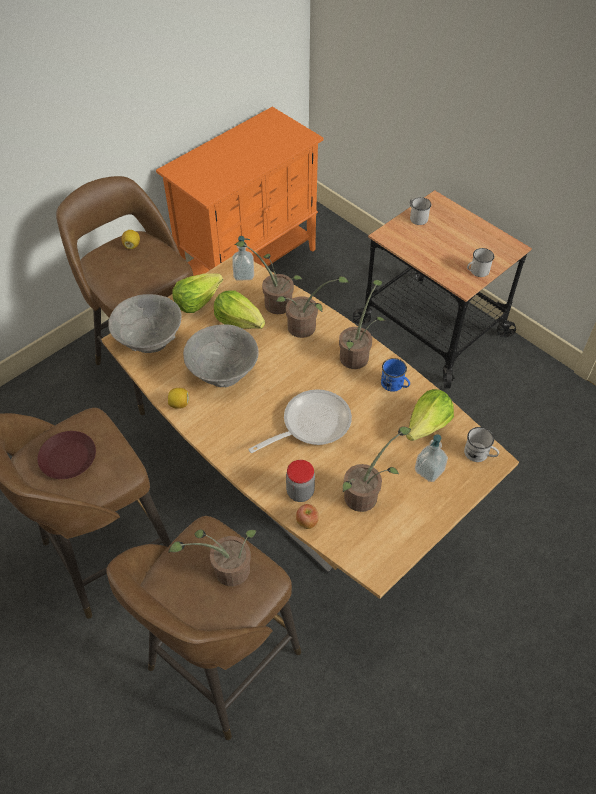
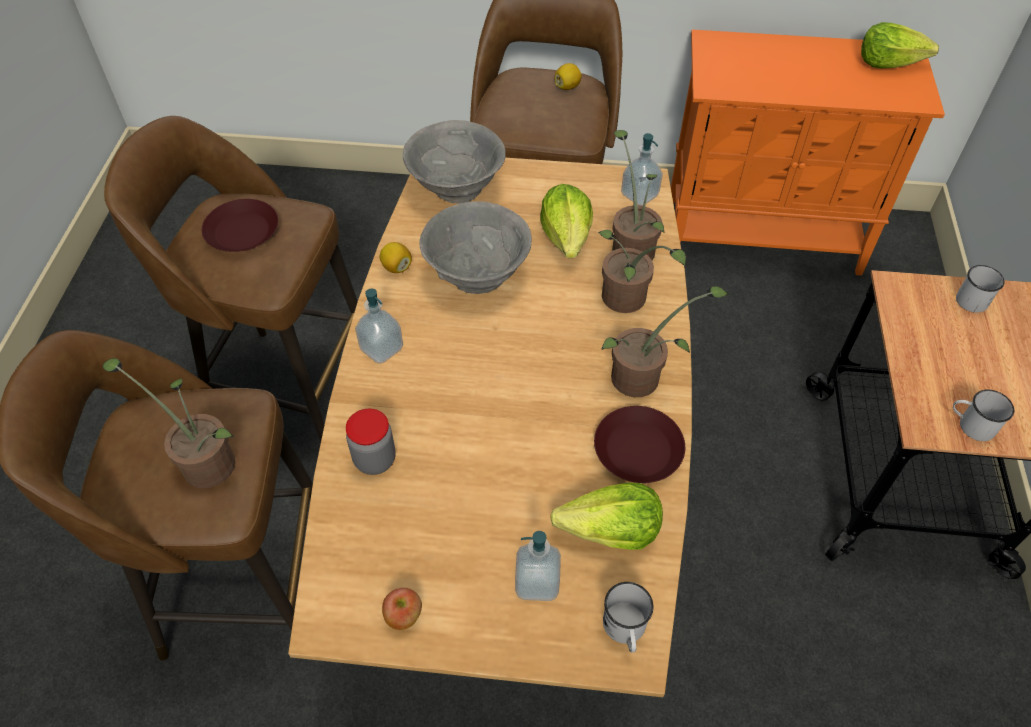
camera: 50 degrees right, 0 degrees up
lettuce [173,273,223,313] -> lettuce moved to [861,22,939,68]
frying pan [248,389,352,453] -> none
apple [296,504,319,529] -> apple moved to [382,588,422,630]
potted plant [343,427,411,512] -> none
blue mug [381,358,410,392] -> brown plate [594,406,685,483]
none -> soap dispenser [355,288,403,363]

